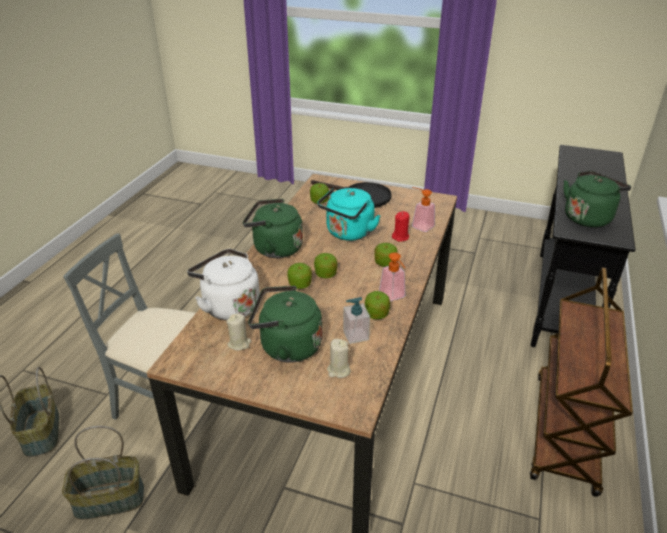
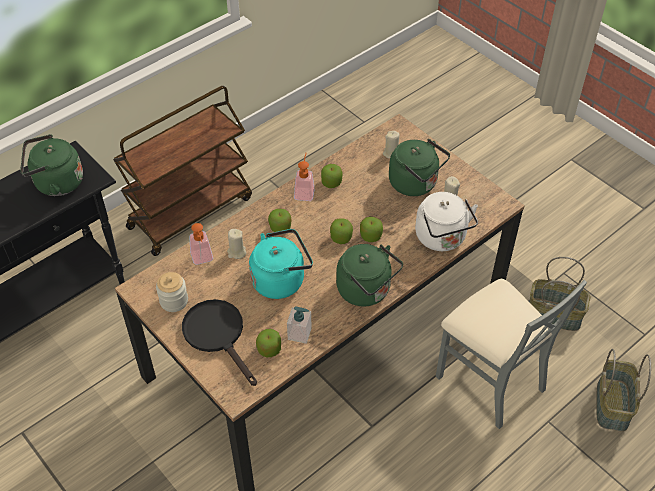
camera: 150 degrees left, 15 degrees up
soap dispenser [343,297,370,344] -> soap dispenser moved to [287,306,312,344]
red candle [392,211,409,242] -> beige candle [227,229,246,259]
none -> jar [156,272,188,312]

